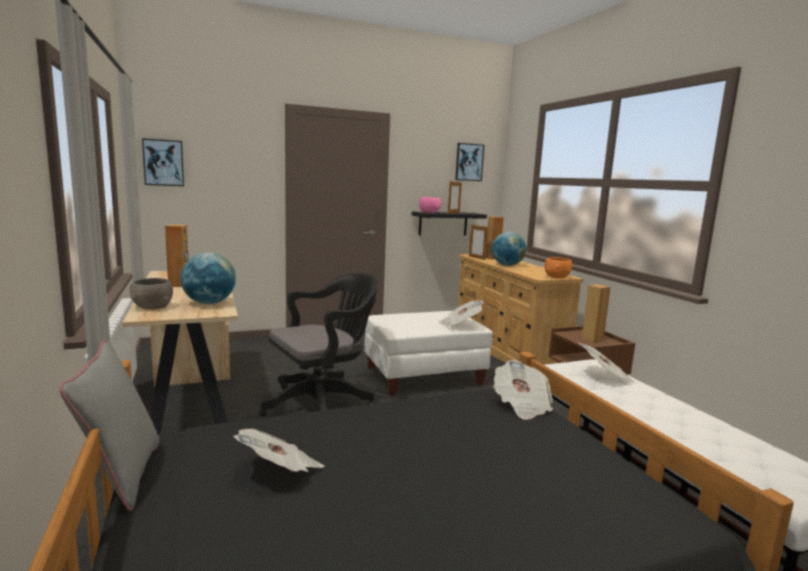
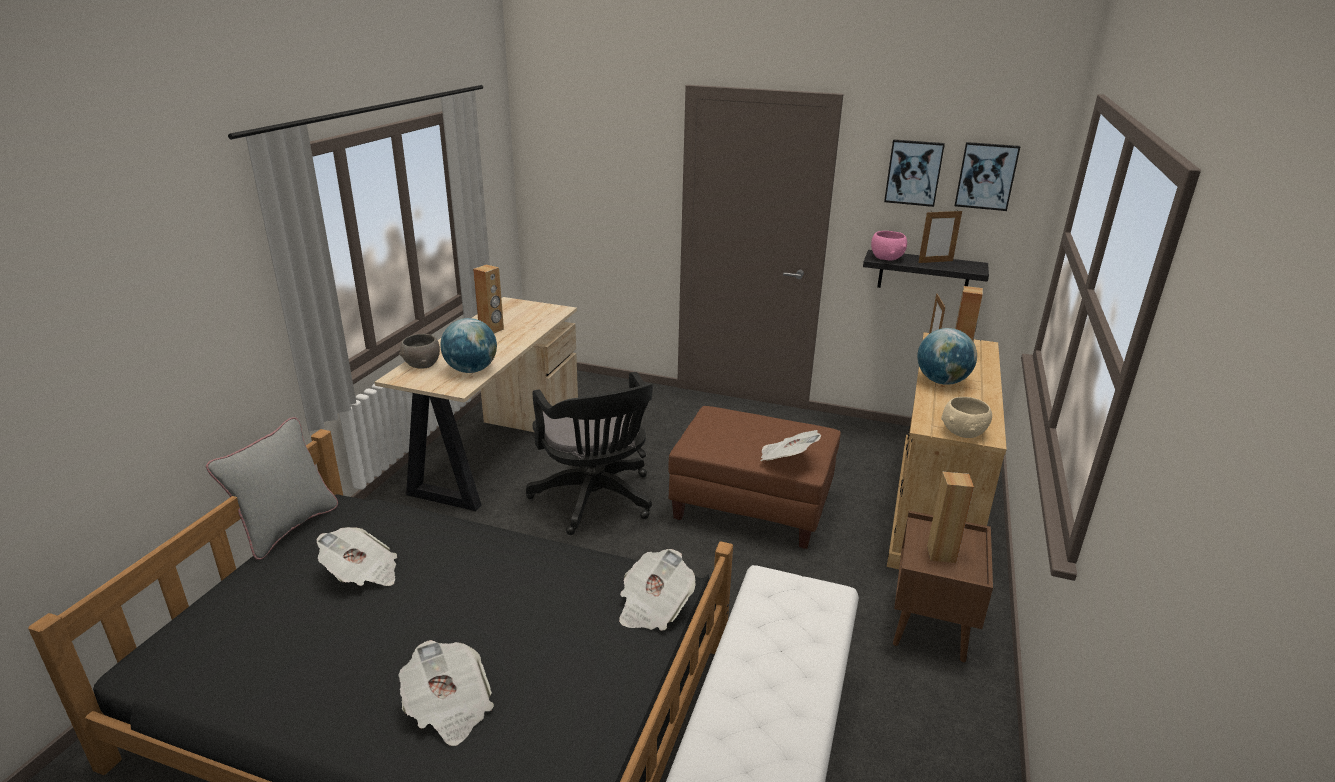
camera: 40 degrees right, 15 degrees up
picture [142,138,184,186] -> picture moved to [884,139,945,207]
black office chair [259,273,379,417] -> black office chair turned 60 degrees clockwise [526,372,653,535]
white ottoman [364,311,493,396] -> brown ottoman [668,406,841,549]
orange bowl [545,257,573,278] -> beige bowl [941,397,992,438]
newspaper [579,343,636,383] -> newspaper moved to [398,640,494,746]

